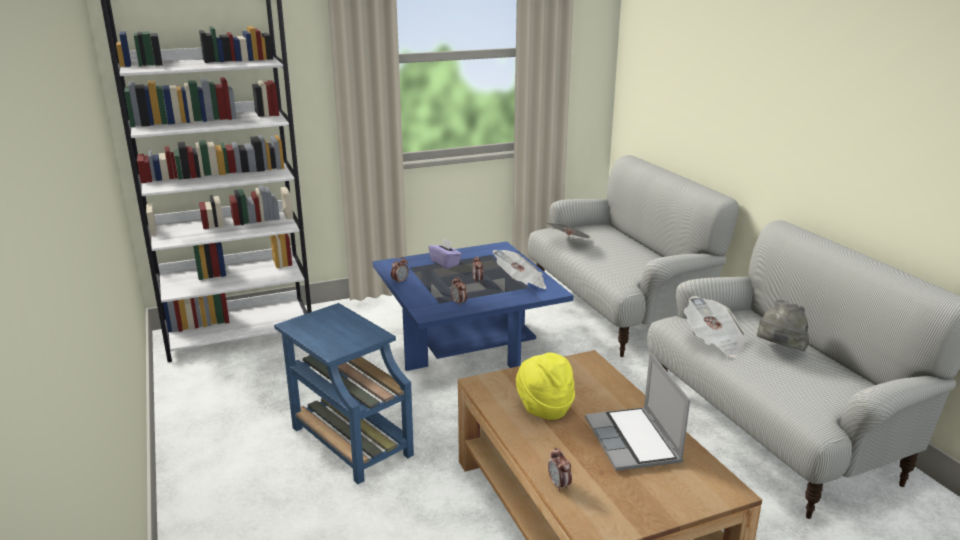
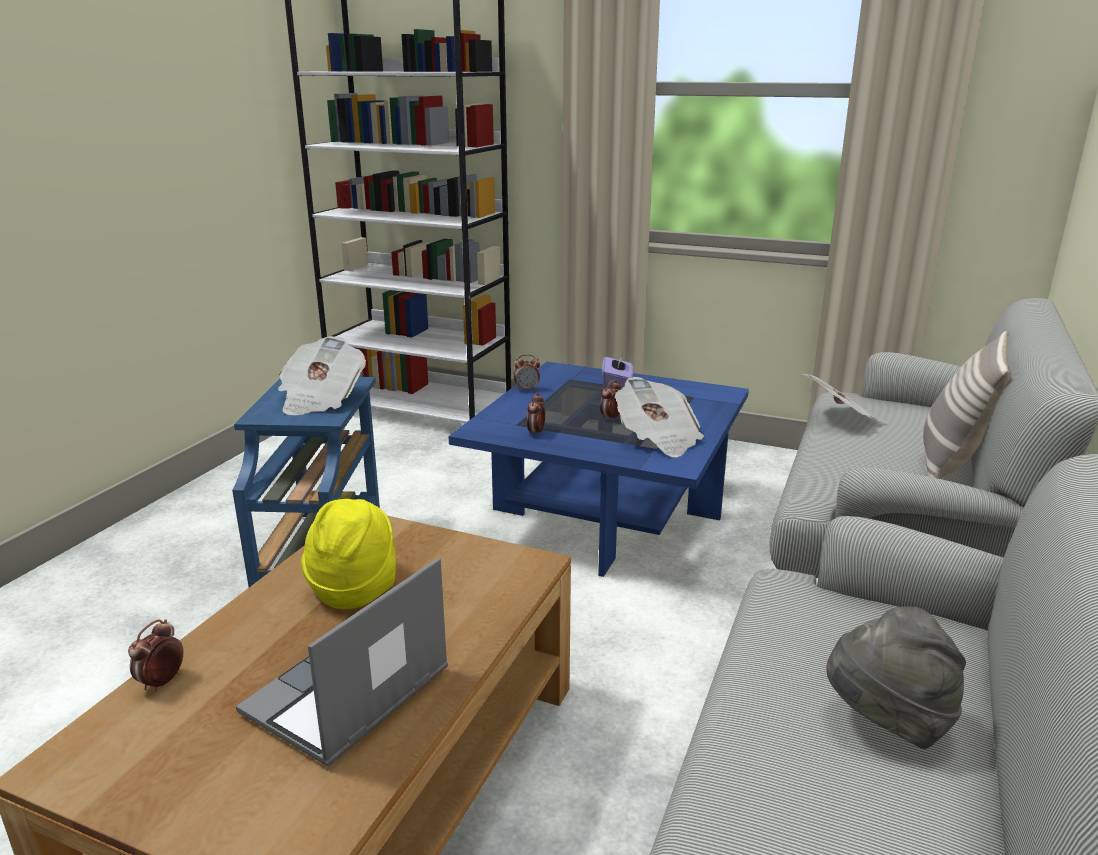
camera: 45 degrees right, 0 degrees up
newspaper [684,296,748,357] -> newspaper moved to [278,336,366,415]
none -> pillow [923,331,1010,479]

